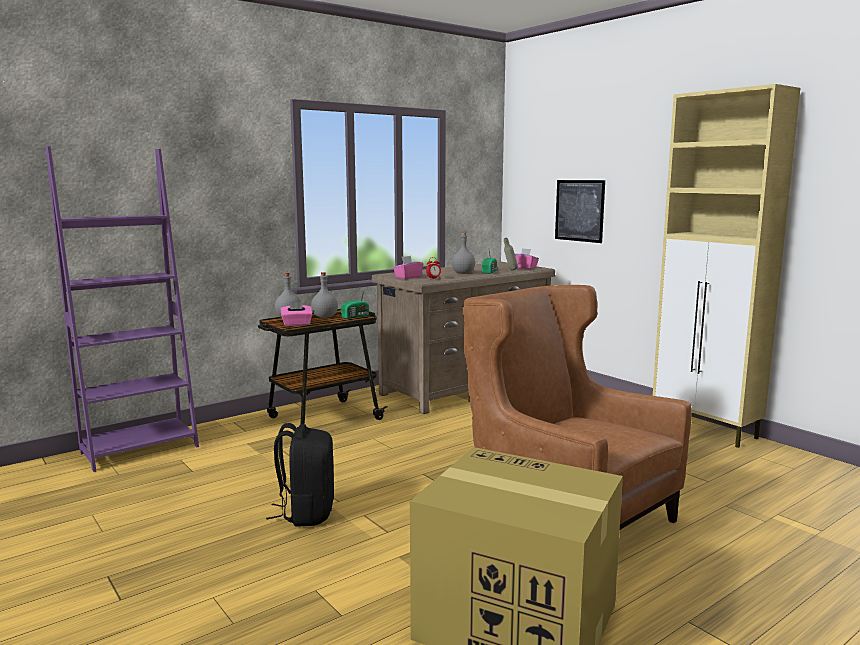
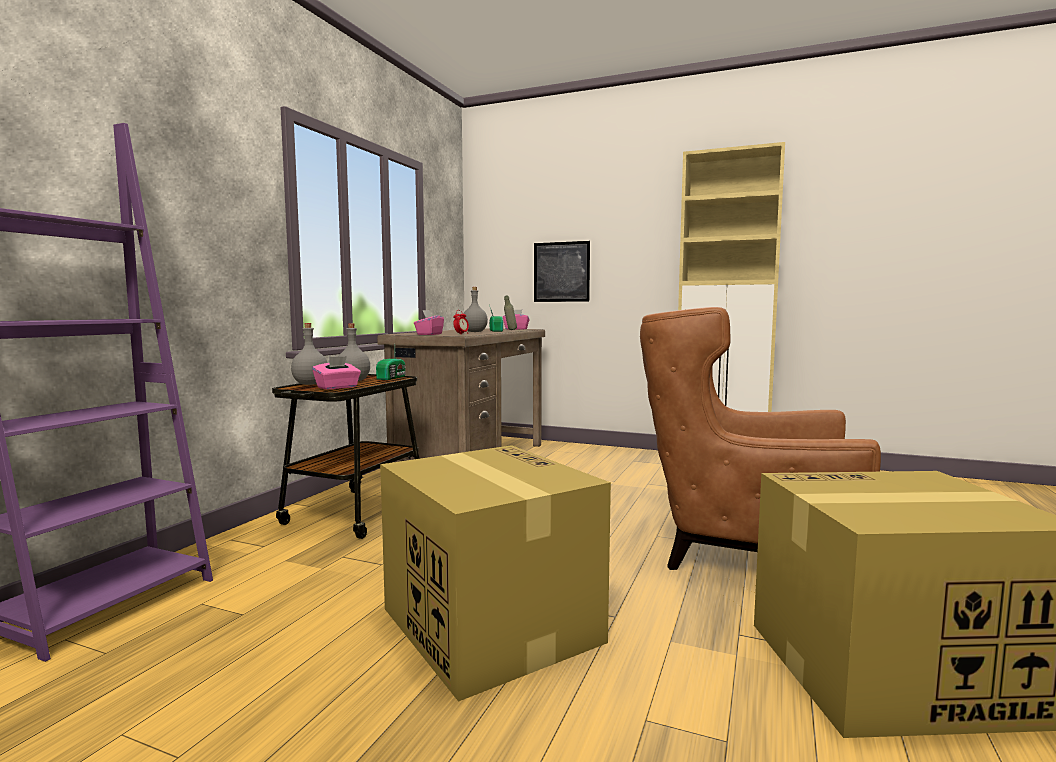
camera: 30 degrees left, 5 degrees down
black backpack [266,423,334,527] -> cardboard box [380,445,611,702]

